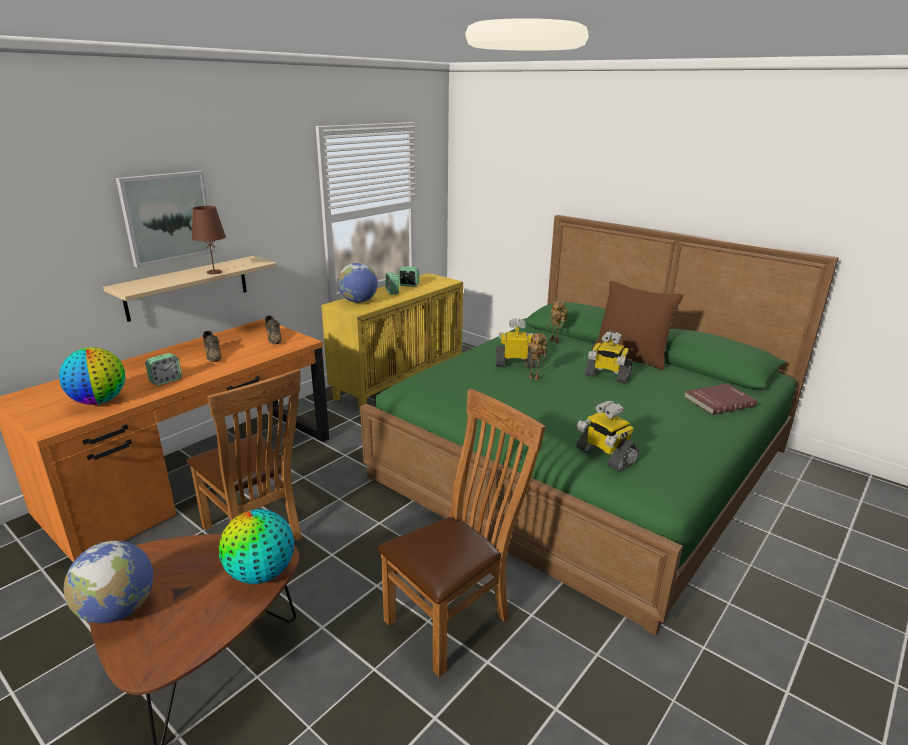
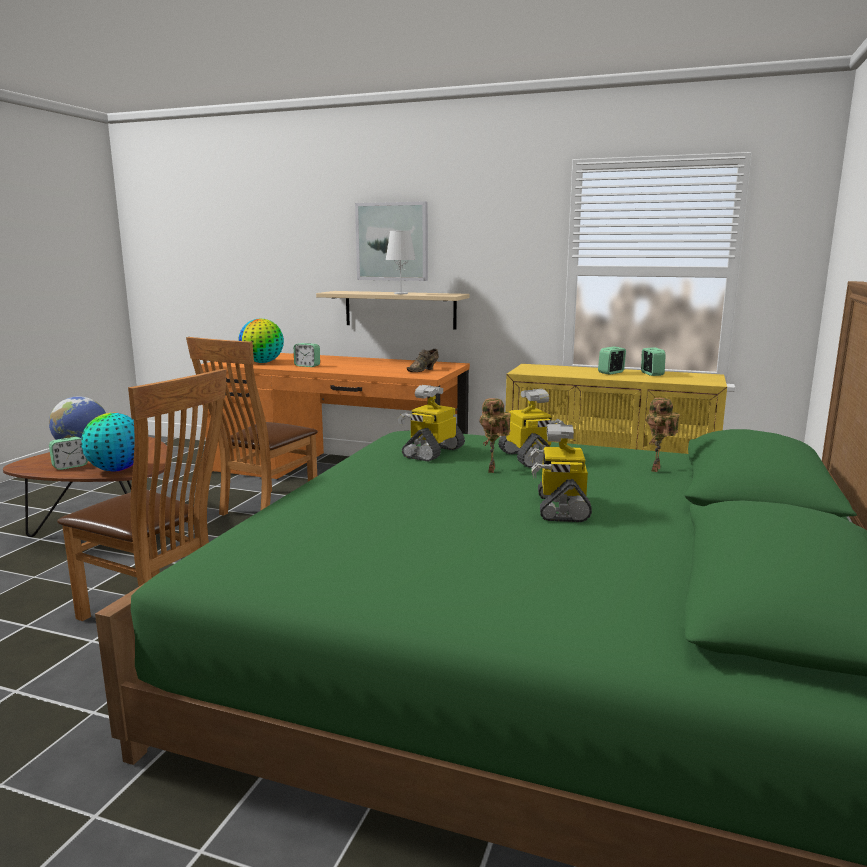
camera: 70 degrees right, 10 degrees down
brown table lamp [192,206,226,274] -> white table lamp [385,231,416,294]
brown shoe [203,331,222,362] -> none
globe [337,263,378,303] -> none
toy robot [576,401,639,471] -> toy robot moved to [398,385,465,462]
brown pillow [592,281,683,370] -> none
red book [684,384,757,415] -> none
none -> alarm clock [49,437,88,470]

